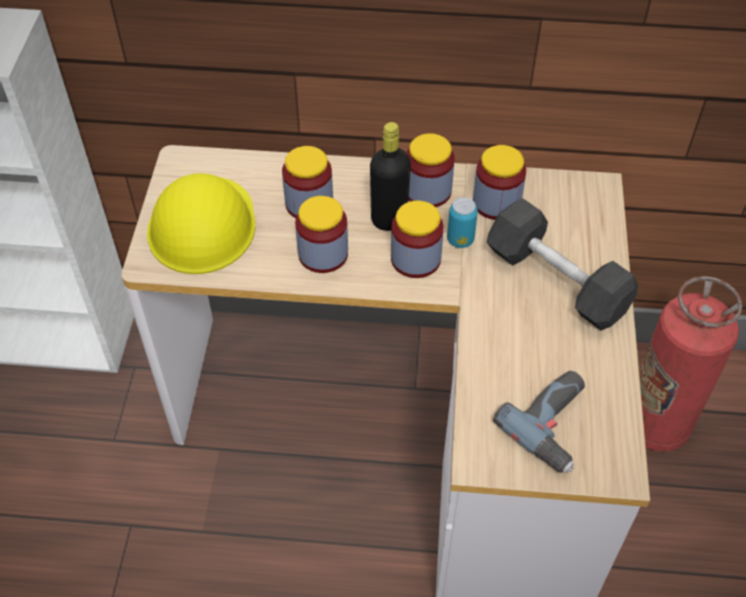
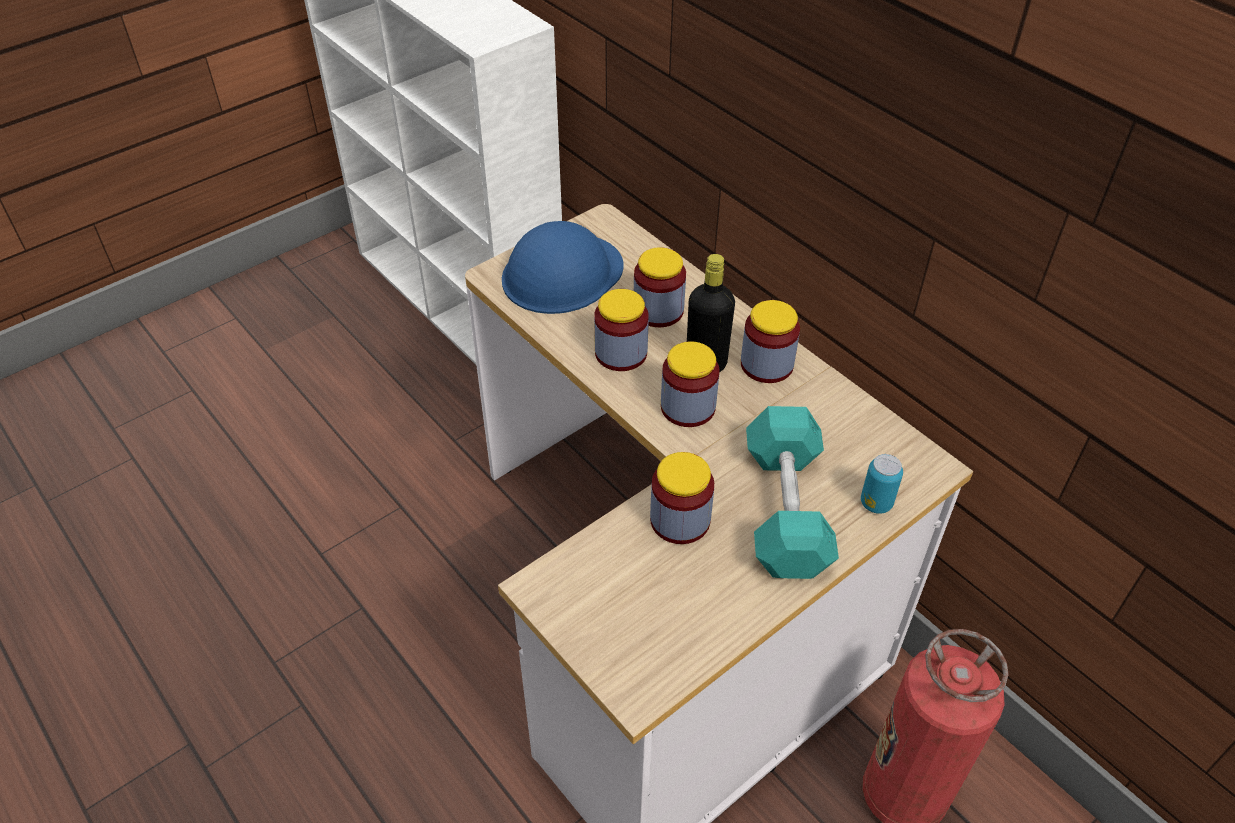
camera: 45 degrees right, 5 degrees down
yellow hard hat [147,173,255,274] -> blue hard hat [502,221,624,314]
can [447,197,478,248] -> can moved to [861,454,903,514]
jar [473,145,526,220] -> jar moved to [650,452,714,544]
grey dumbbell [486,198,638,330] -> turquoise dumbbell [746,406,839,579]
power drill [493,371,585,473] -> none

